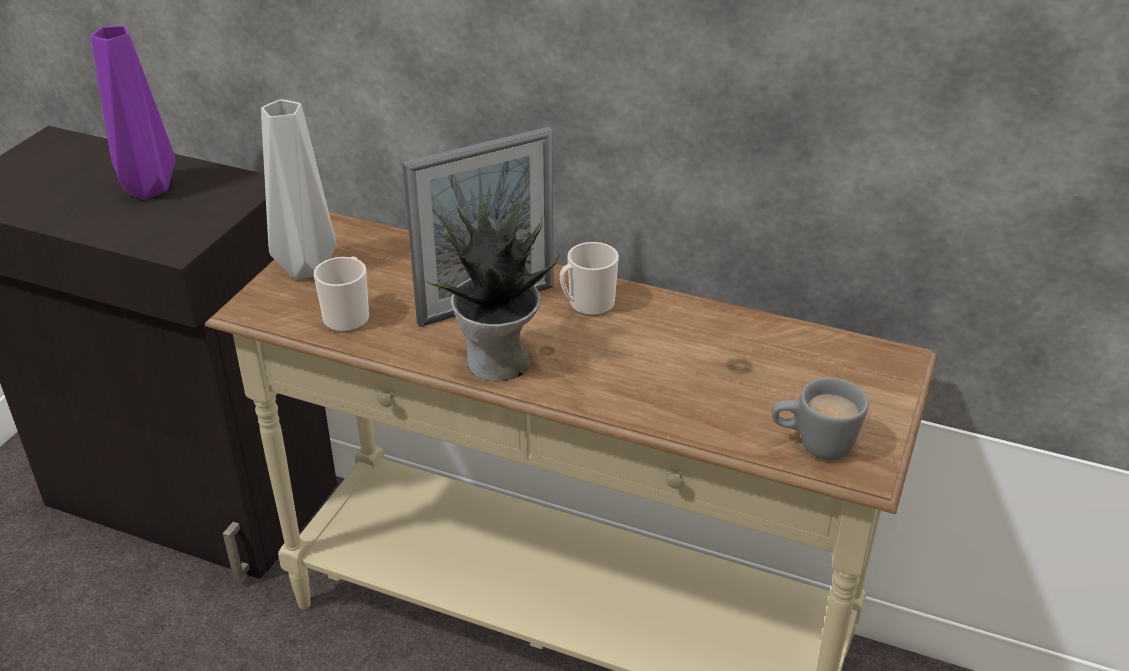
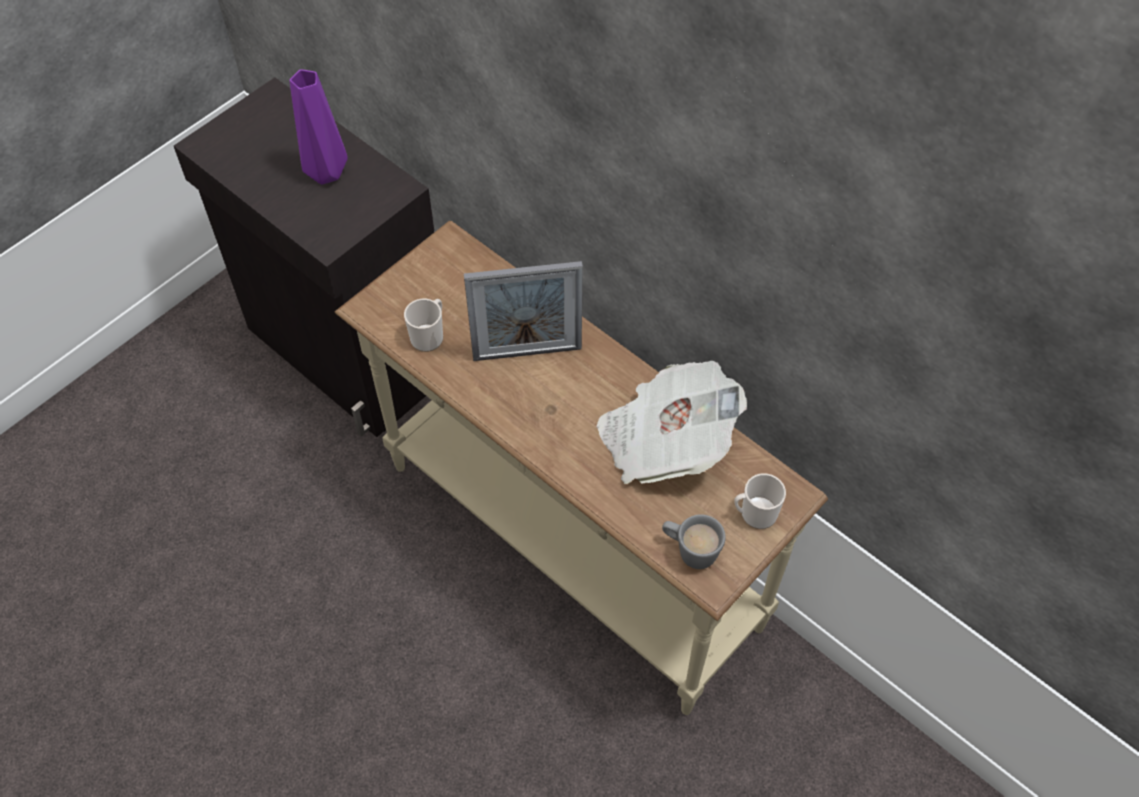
camera: 20 degrees right, 20 degrees up
grey vase [261,99,336,279] -> none
potted plant [426,195,560,381] -> none
mug [560,242,619,316] -> mug moved to [734,473,786,529]
none -> newspaper [596,361,747,484]

